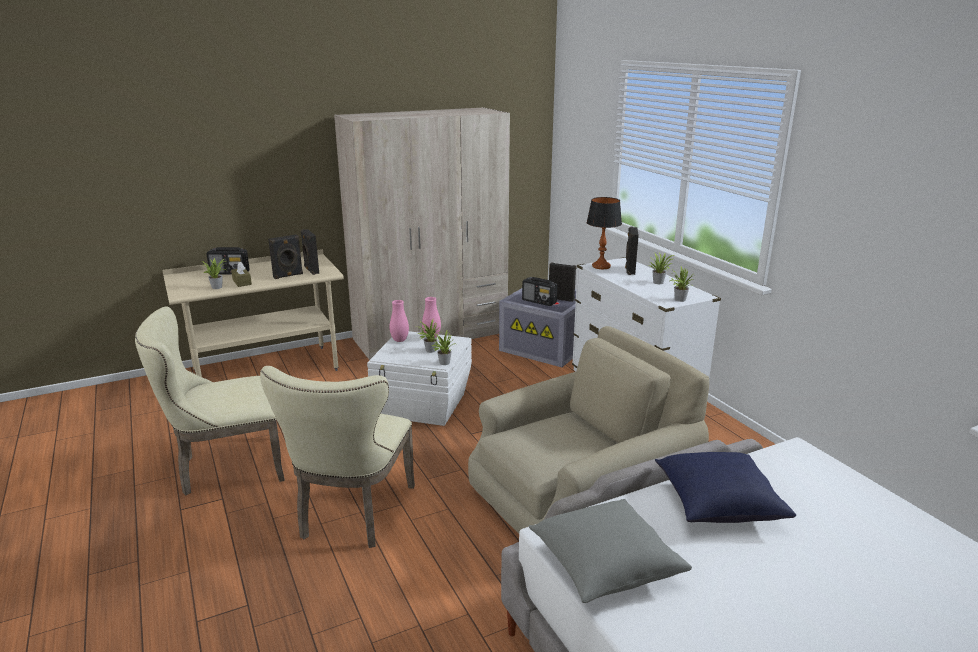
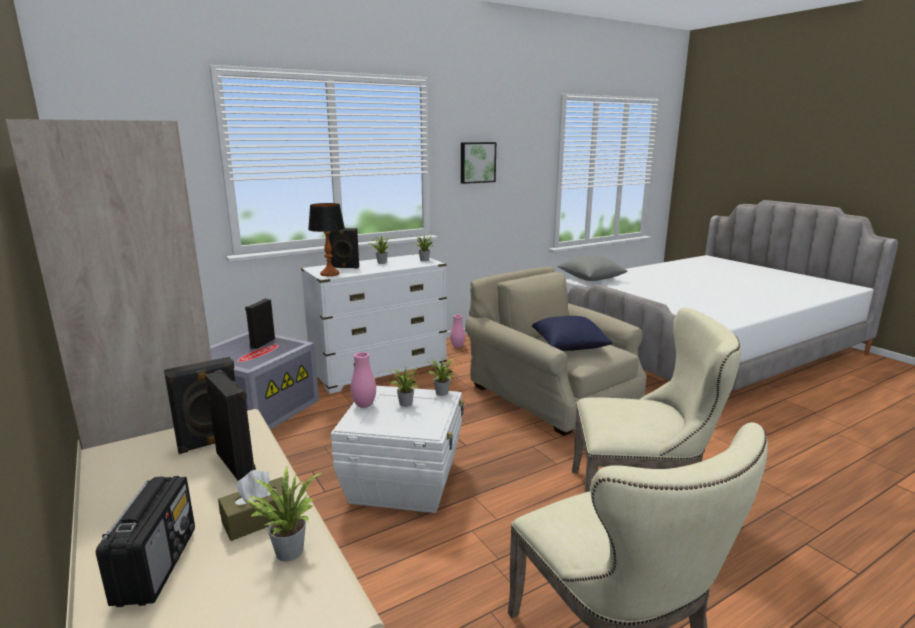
camera: 95 degrees left, 5 degrees down
pink vase [390,300,409,342] -> pink vase moved to [450,315,465,348]
radio [522,277,557,306] -> none
grey pillow [529,499,692,603] -> grey pillow moved to [557,255,628,281]
blue pillow [655,452,796,523] -> blue pillow moved to [532,316,613,351]
none -> picture [461,142,496,184]

